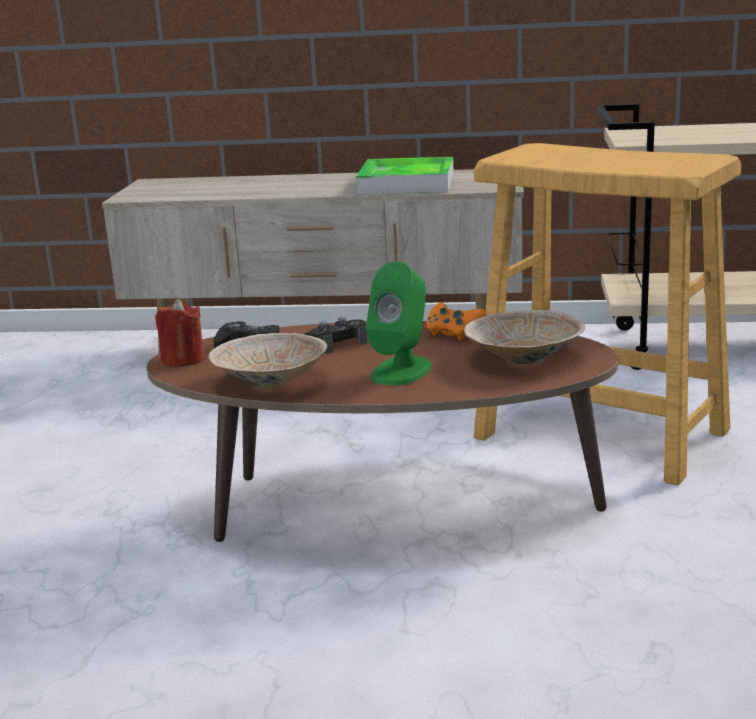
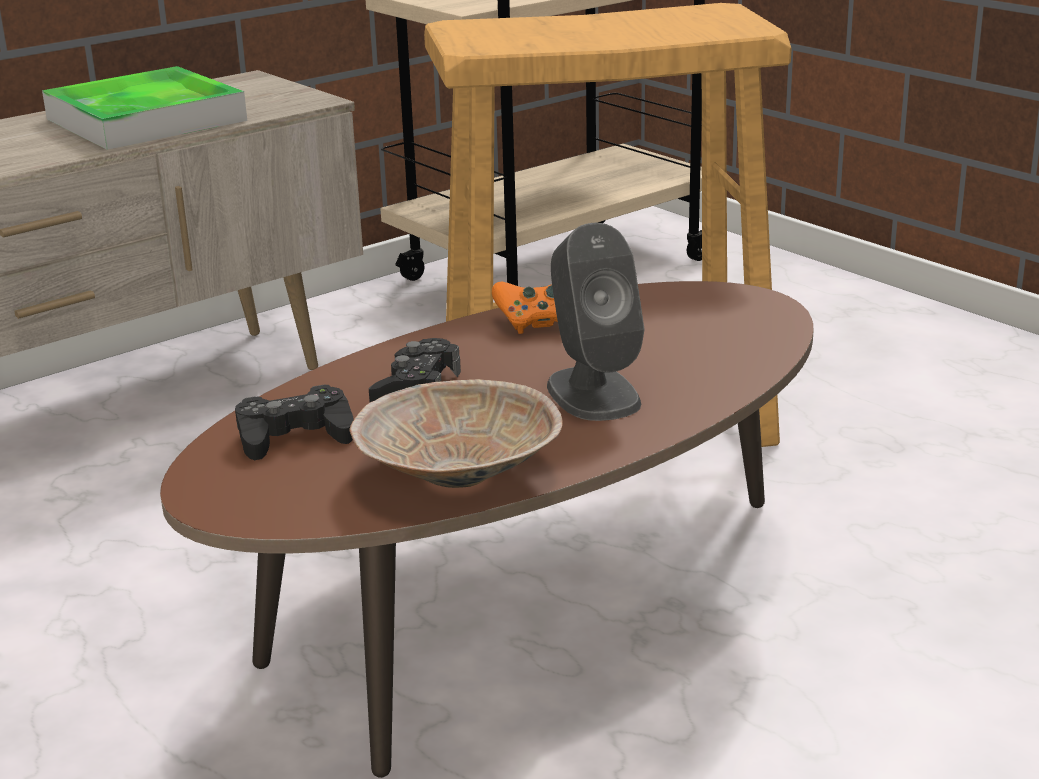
camera: 45 degrees left, 5 degrees up
red candle [155,299,204,366] -> none
green speaker [366,262,432,386] -> grey speaker [547,223,644,421]
beige bowl [464,310,585,364] -> none

